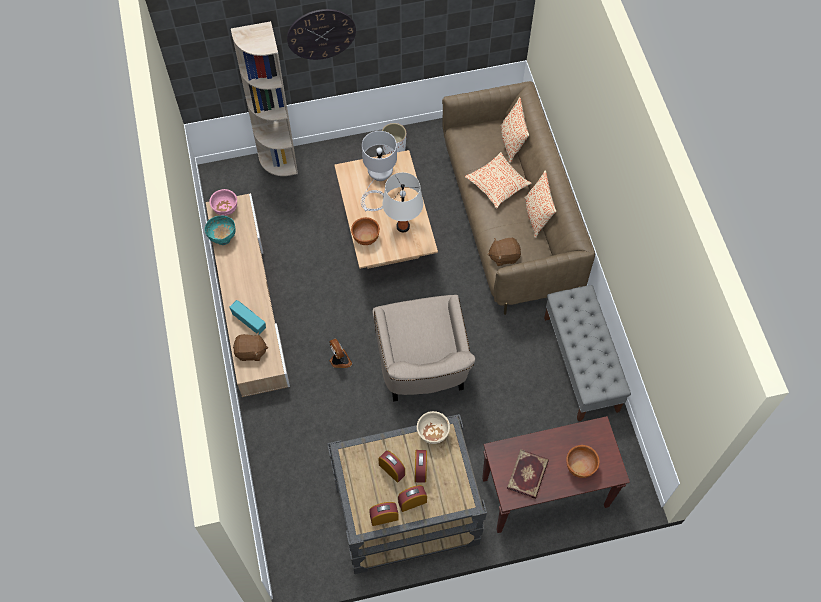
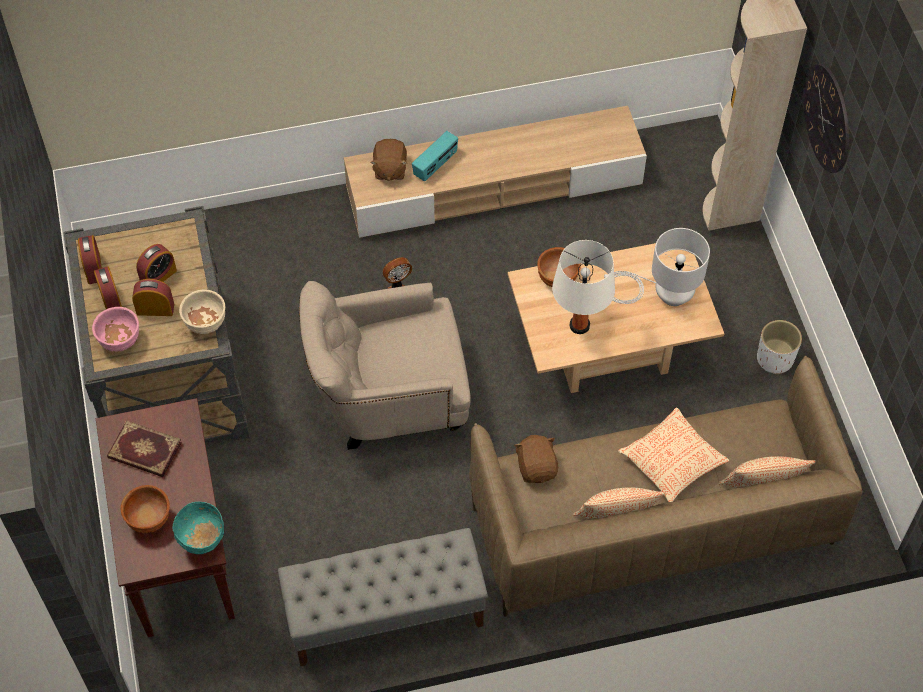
camera: 90 degrees right, 5 degrees down
turquoise bowl [205,216,235,245] -> turquoise bowl moved to [172,502,224,554]
pink bowl [209,189,237,216] -> pink bowl moved to [92,307,139,351]

